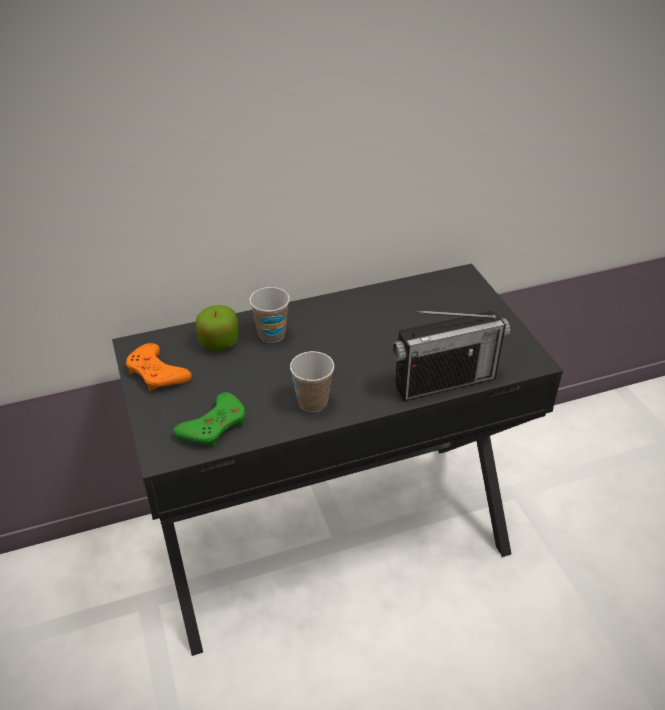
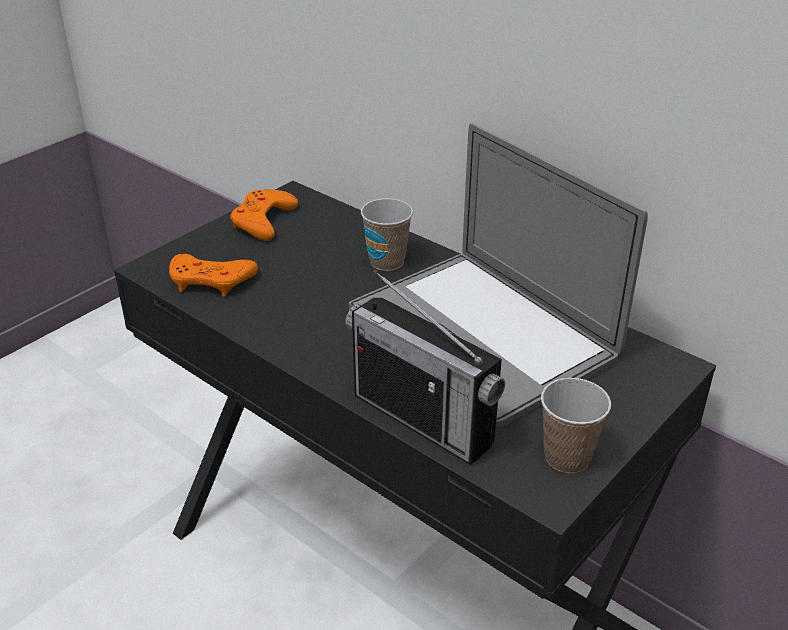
camera: 60 degrees right, 5 degrees down
green game controller [173,392,245,447] -> orange game controller [169,254,258,297]
apple [195,305,238,351] -> none
cup [290,351,334,412] -> cup moved to [541,378,611,473]
none -> laptop [349,123,648,428]

